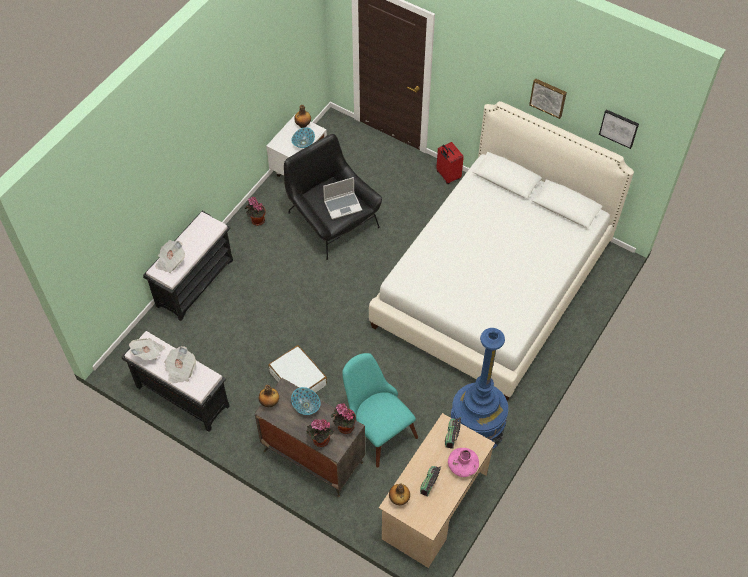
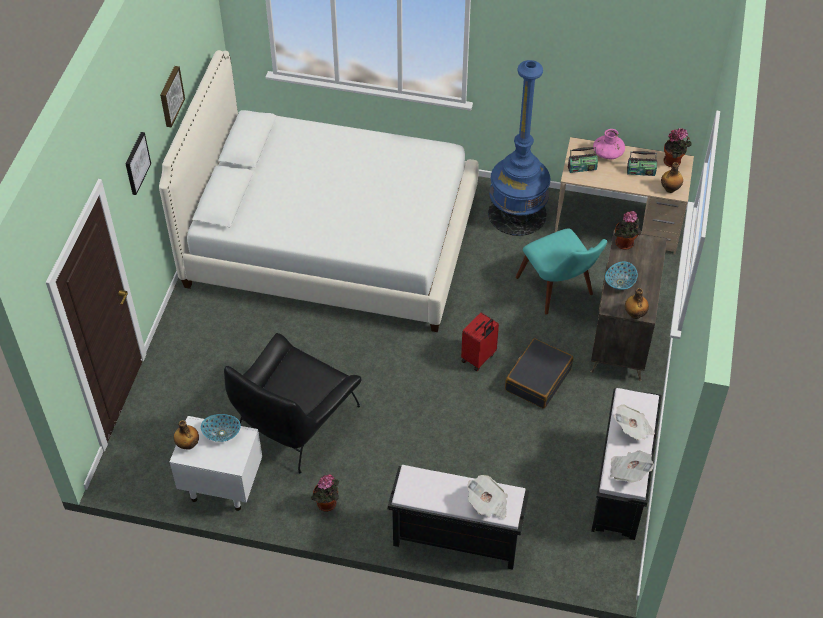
camera: 110 degrees left, 5 degrees down
white suitcase [268,345,327,393] -> black suitcase [505,338,573,409]
potted plant [306,419,334,447] -> potted plant moved to [664,128,692,167]
laptop [323,177,362,219] -> none
turquoise chair [342,353,418,468] -> turquoise chair turned 60 degrees counterclockwise [516,228,607,315]
red suitcase [436,142,464,184] -> red suitcase moved to [461,313,499,371]
picture [599,109,639,149] -> picture moved to [125,132,151,195]

